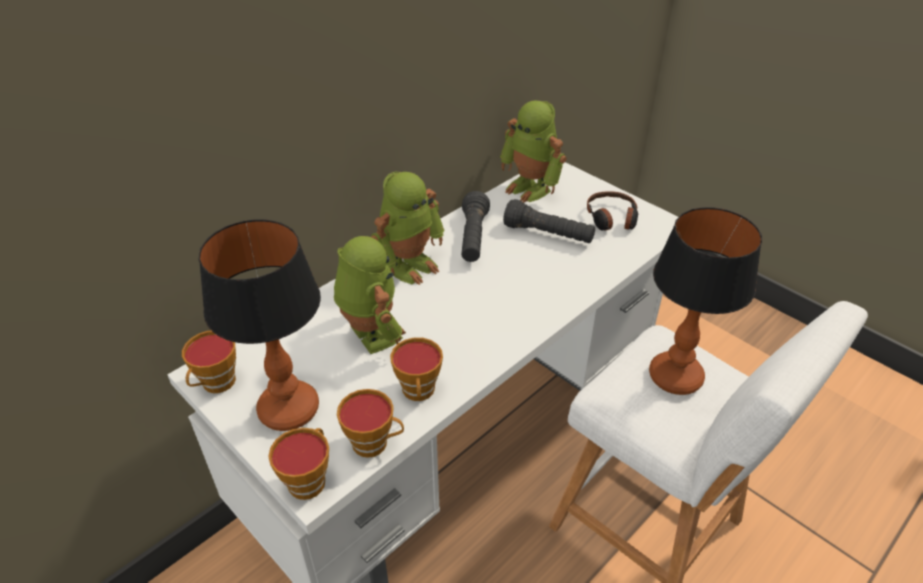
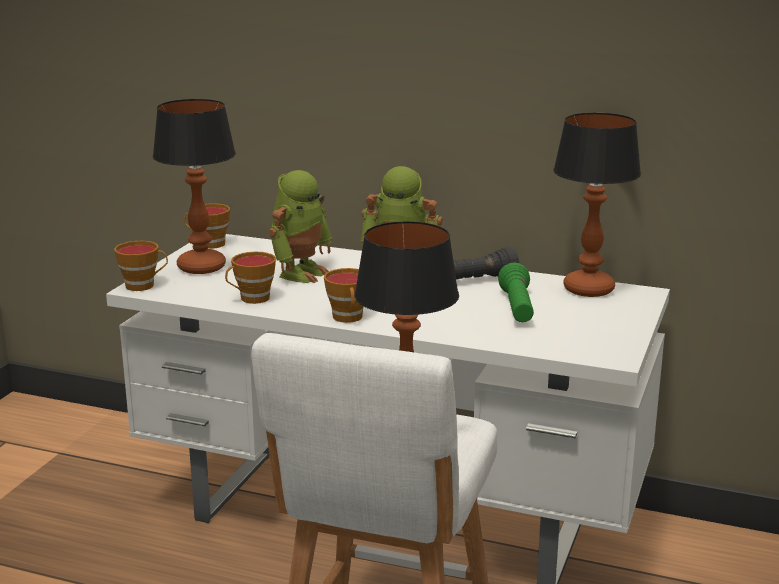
camera: 65 degrees right, 20 degrees down
cup [337,389,404,458] -> cup moved to [324,268,363,323]
toy robot [500,101,566,203] -> table lamp [553,113,641,297]
black flashlight [503,199,595,244] -> green flashlight [498,262,534,322]
headphones [587,191,638,231] -> none

